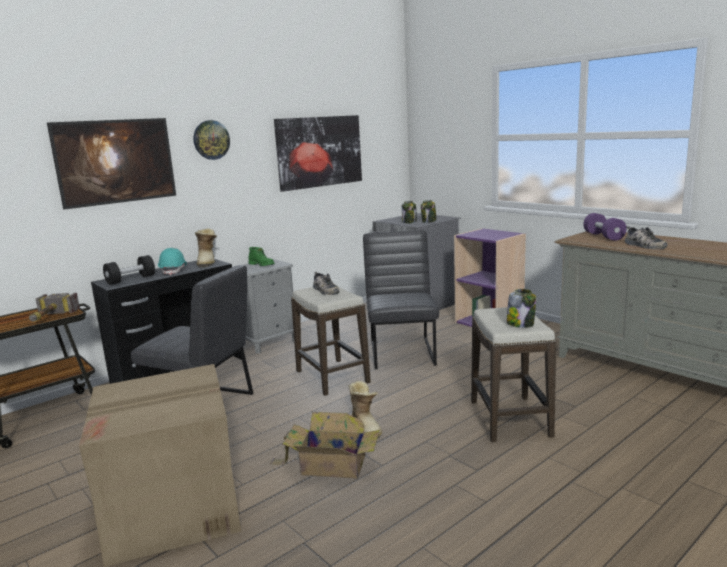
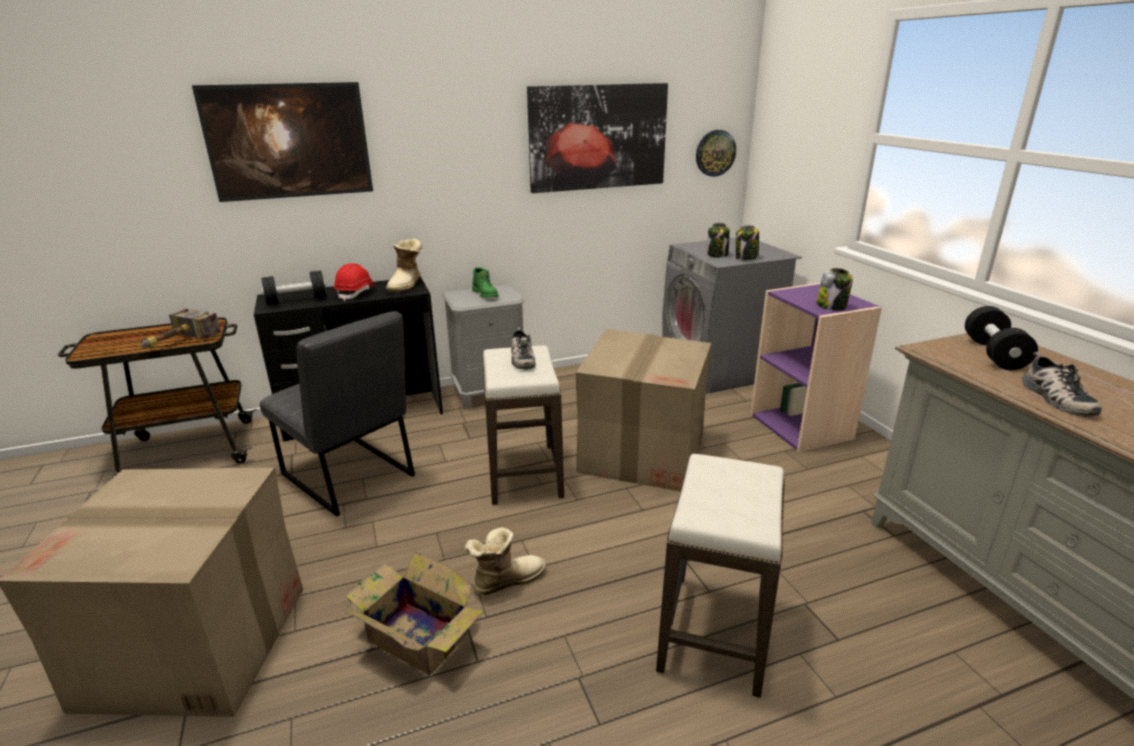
camera: 20 degrees right, 10 degrees up
turquoise hard hat [158,248,187,275] -> red hard hat [334,263,376,301]
wall clock [193,120,230,160] -> wall clock moved to [696,130,736,177]
boot [349,381,382,439] -> boot turned 120 degrees counterclockwise [465,527,546,595]
grey chair [363,230,439,369] -> cardboard box [576,329,711,492]
jar [507,289,536,328] -> jar moved to [816,268,853,311]
purple dumbbell [583,213,627,241] -> black dumbbell [965,306,1038,370]

